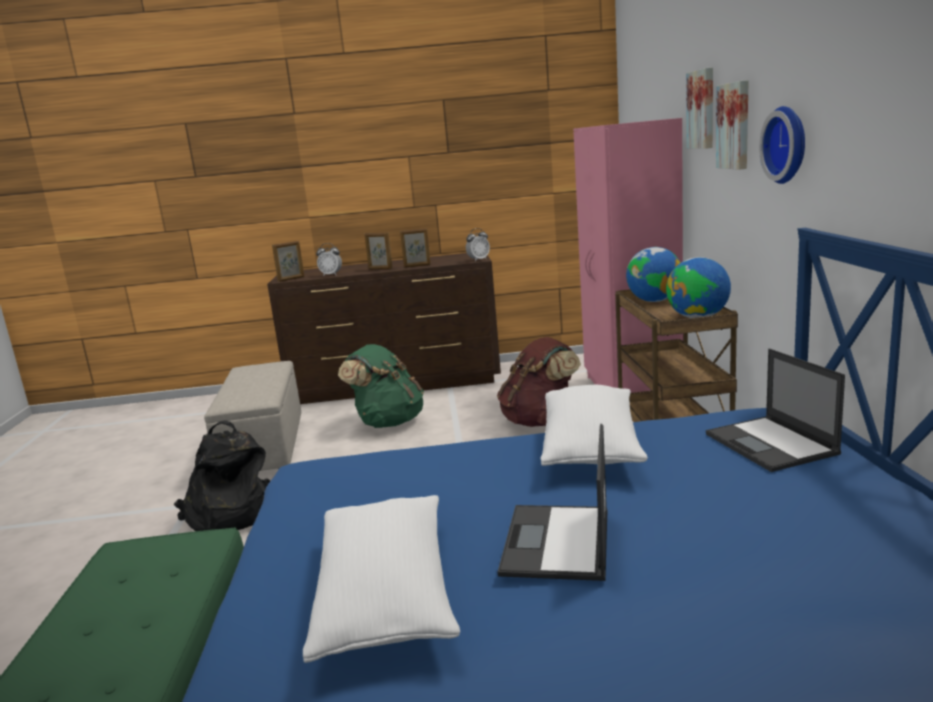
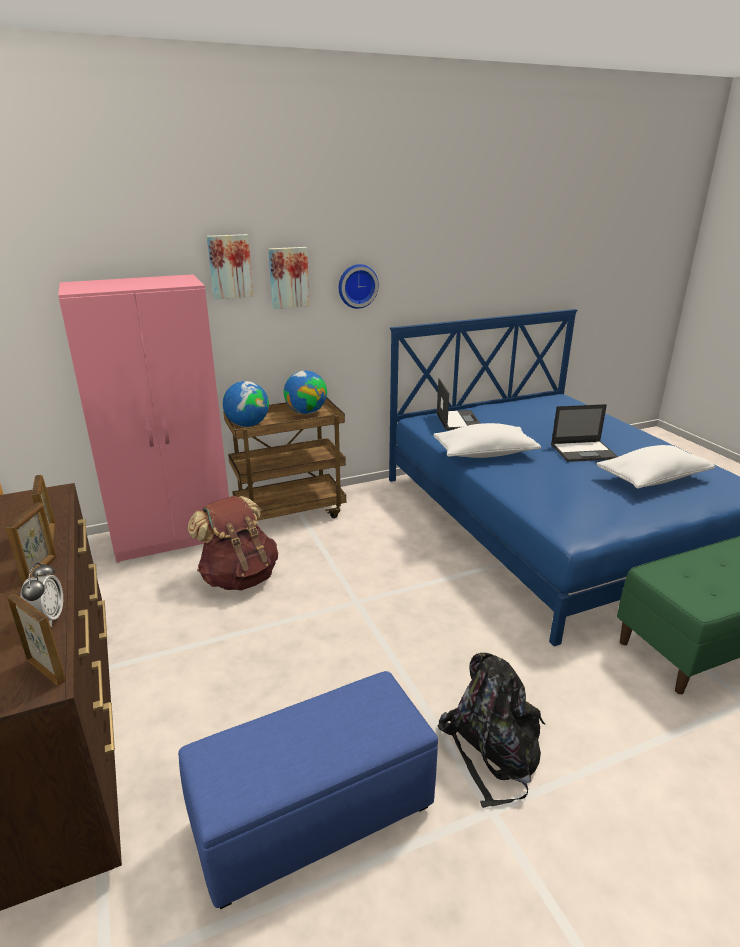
camera: 110 degrees left, 10 degrees up
beige ottoman [204,361,301,471] -> blue ottoman [178,671,438,909]
green backpack [338,344,424,428] -> none
alarm clock [466,228,490,262] -> none
laptop [706,348,845,472] -> laptop turned 60 degrees counterclockwise [436,378,481,430]

